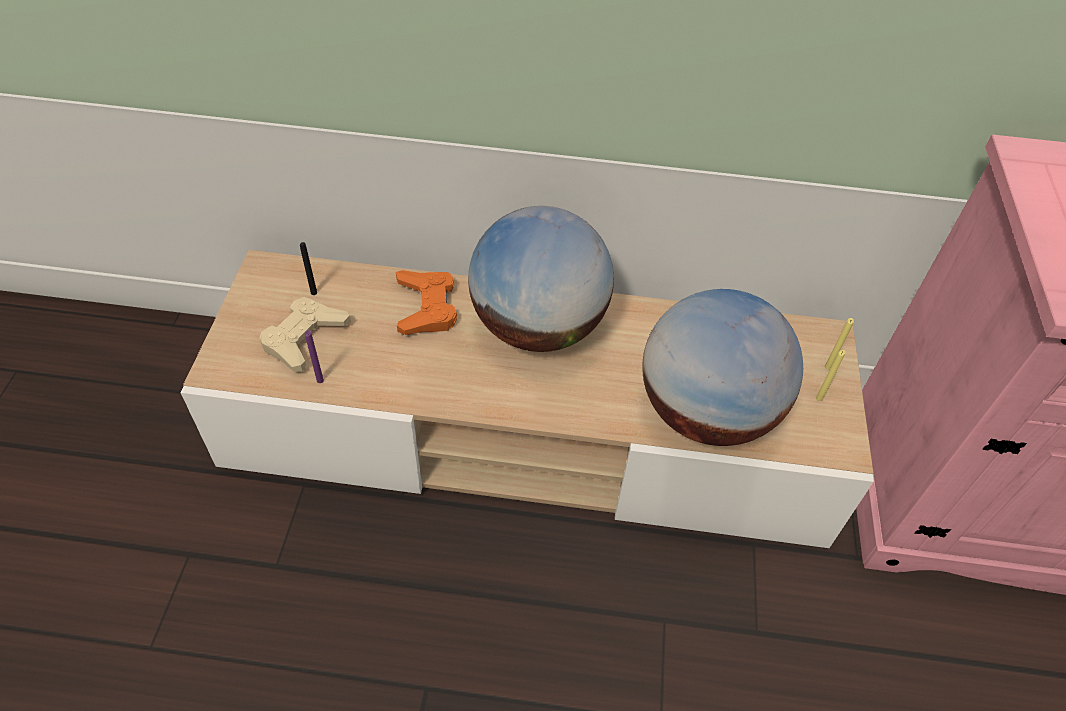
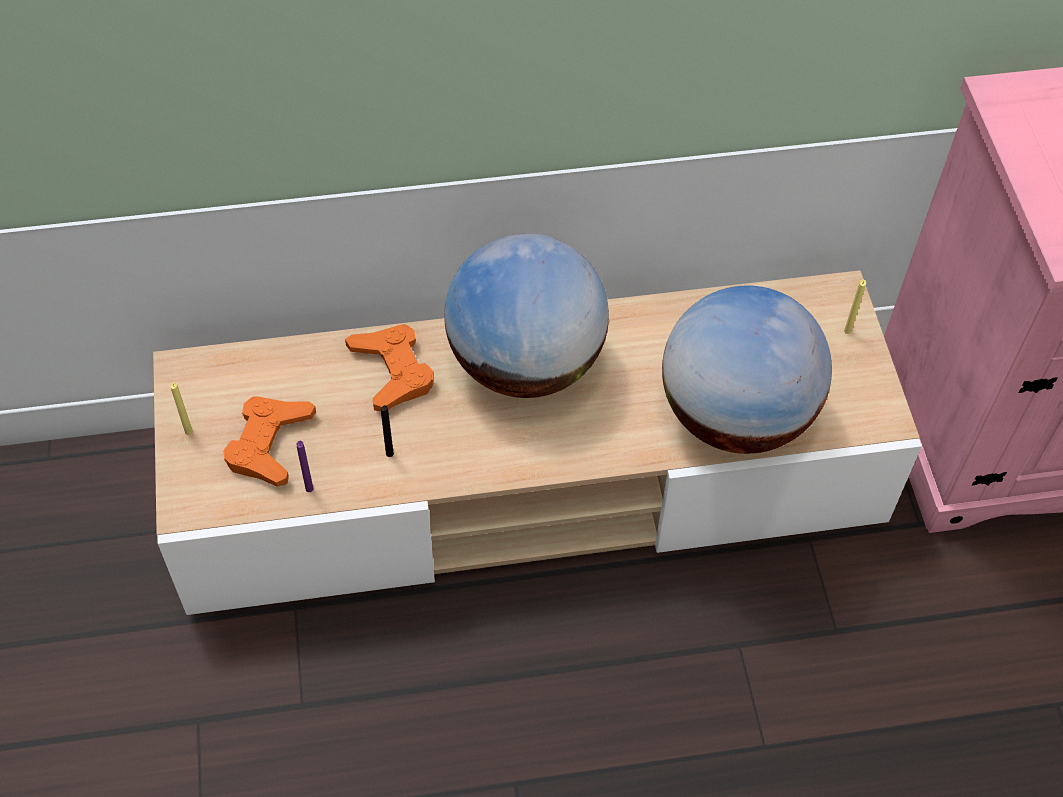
camera: 15 degrees left, 5 degrees up
beige game controller [259,297,351,371] -> orange game controller [223,396,316,487]
black candle [300,242,317,295] -> black candle moved to [381,405,394,457]
yellow candle [816,350,845,401] -> yellow candle moved to [171,382,193,435]

